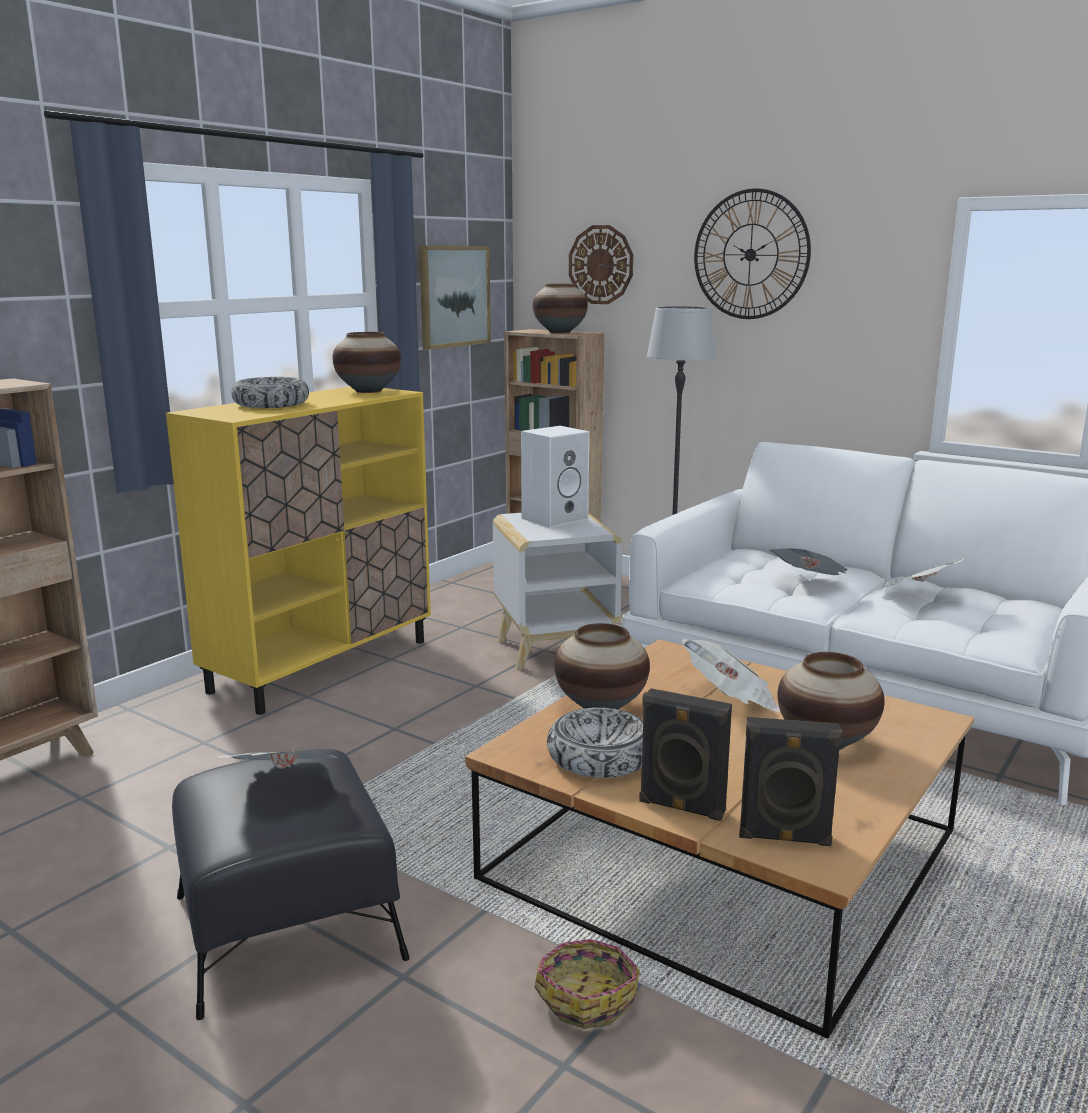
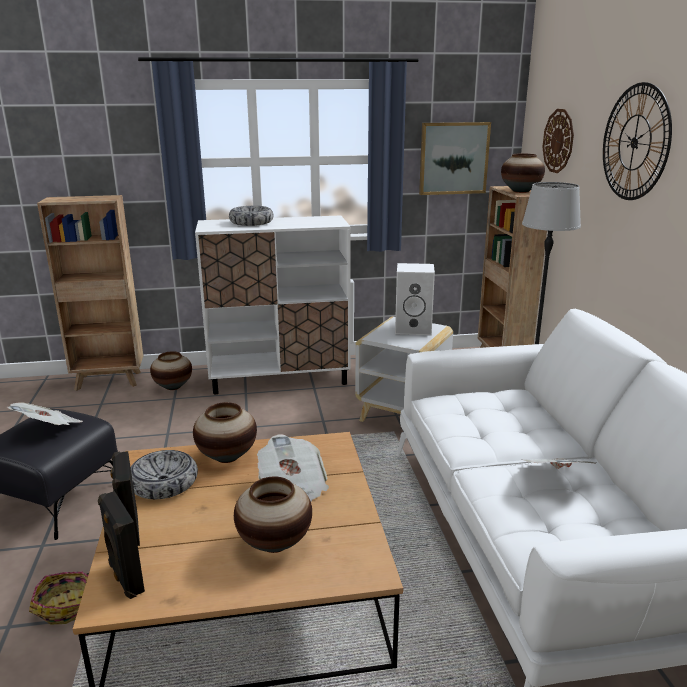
camera: 45 degrees right, 5 degrees up
yellow cabinet [166,387,431,715] -> white cabinet [195,215,351,395]
vase [332,332,401,393] -> vase moved to [150,351,192,390]
newspaper [769,548,848,575] -> none

